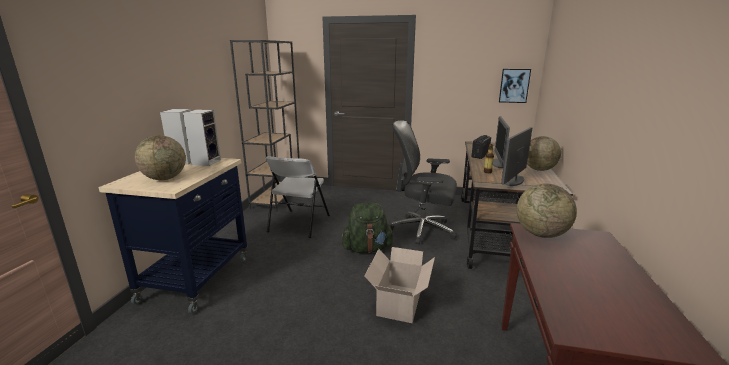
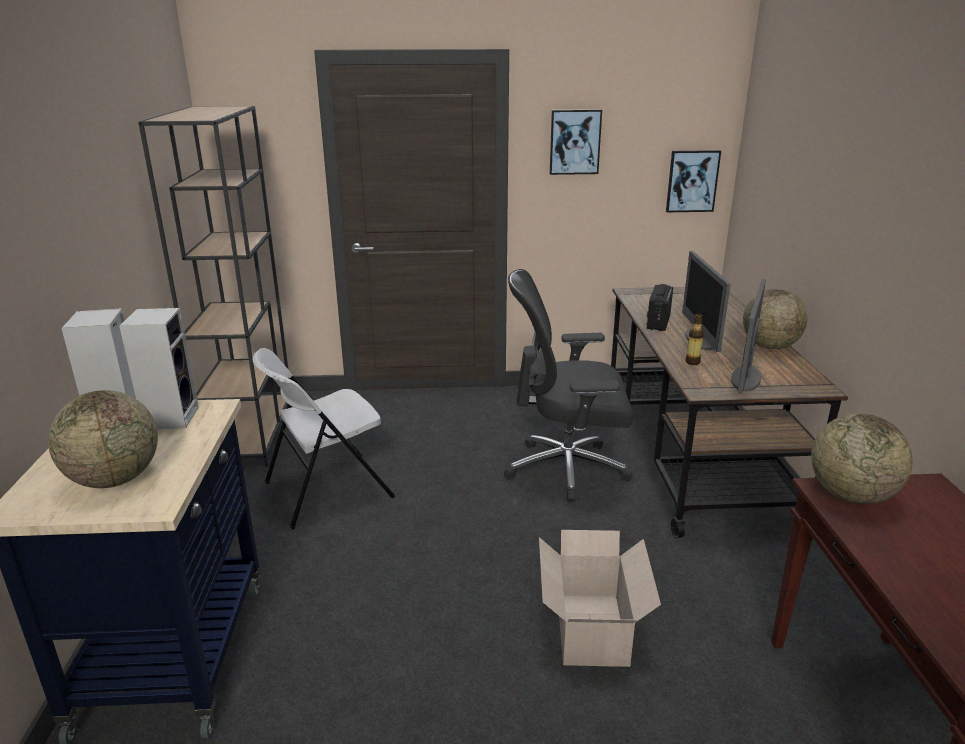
camera: 15 degrees left, 5 degrees up
white chair [266,156,330,238] -> white chair turned 60 degrees clockwise [252,348,395,529]
green backpack [342,203,394,253] -> none
none -> picture [550,109,602,175]

